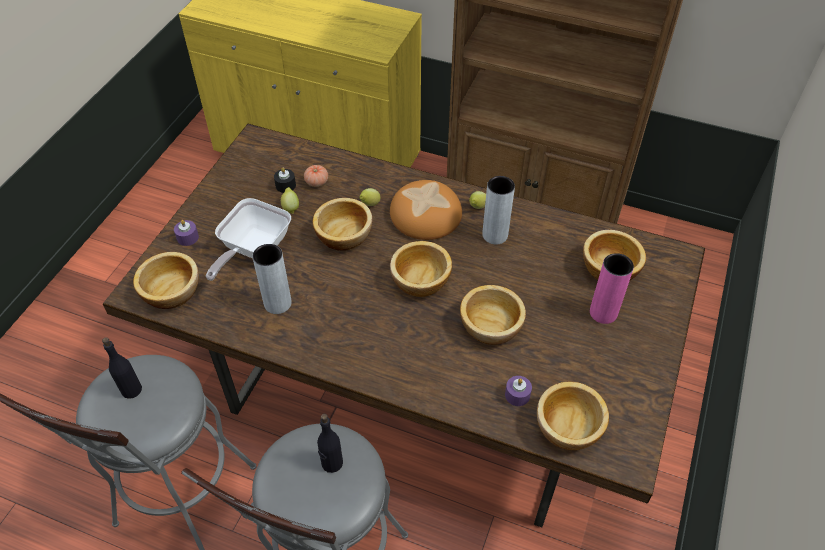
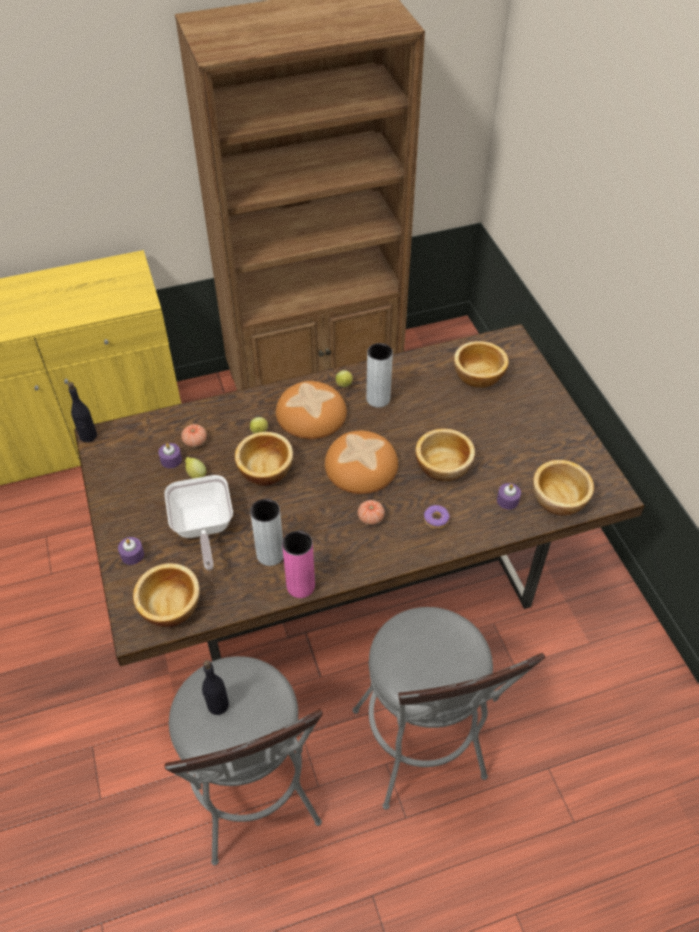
camera: 40 degrees left, 0 degrees up
black candle [274,167,296,193] -> purple candle [158,443,182,468]
black bottle [317,414,343,473] -> black bottle moved to [68,382,97,443]
bowl [390,241,452,297] -> bread [325,431,398,494]
pink vase [590,253,634,324] -> pink vase moved to [282,531,315,598]
none -> tomato [358,500,385,525]
none -> donut [424,505,450,529]

